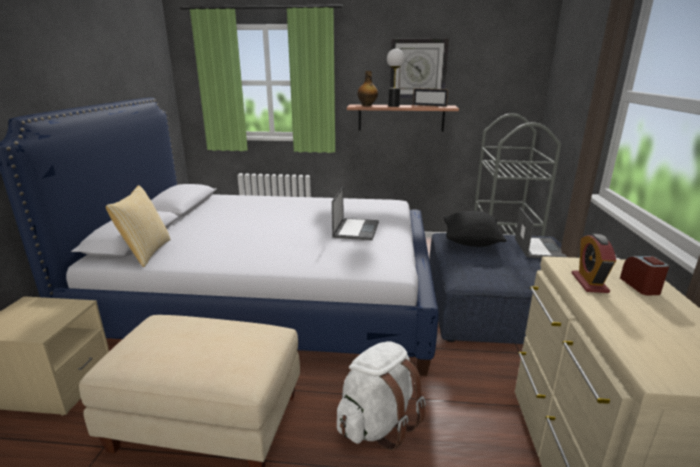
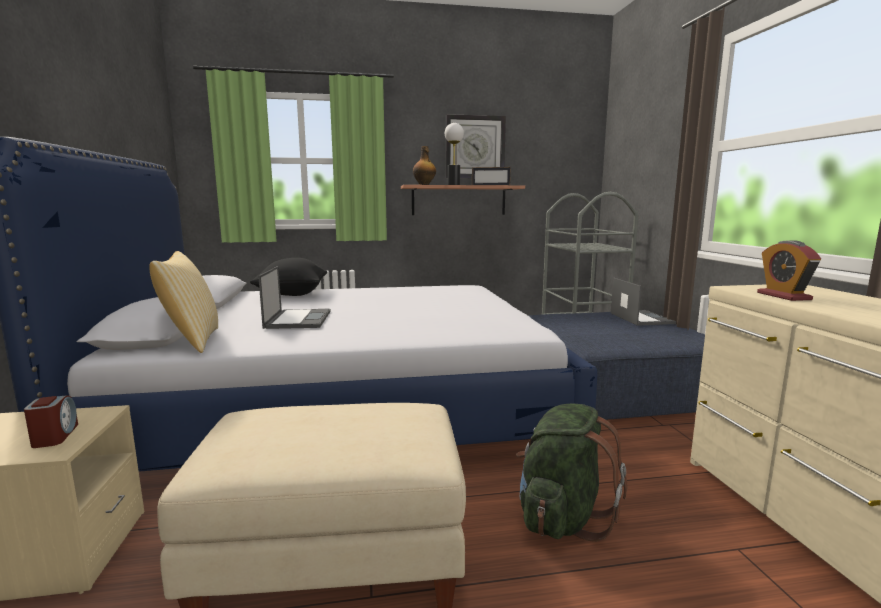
camera: 15 degrees left, 10 degrees down
laptop [332,187,379,241] -> laptop moved to [258,266,331,329]
white backpack [337,341,426,451] -> green backpack [516,403,627,542]
black pillow [443,211,506,247] -> black pillow moved to [250,258,327,296]
alarm clock [620,256,669,295] -> alarm clock moved to [24,395,78,448]

